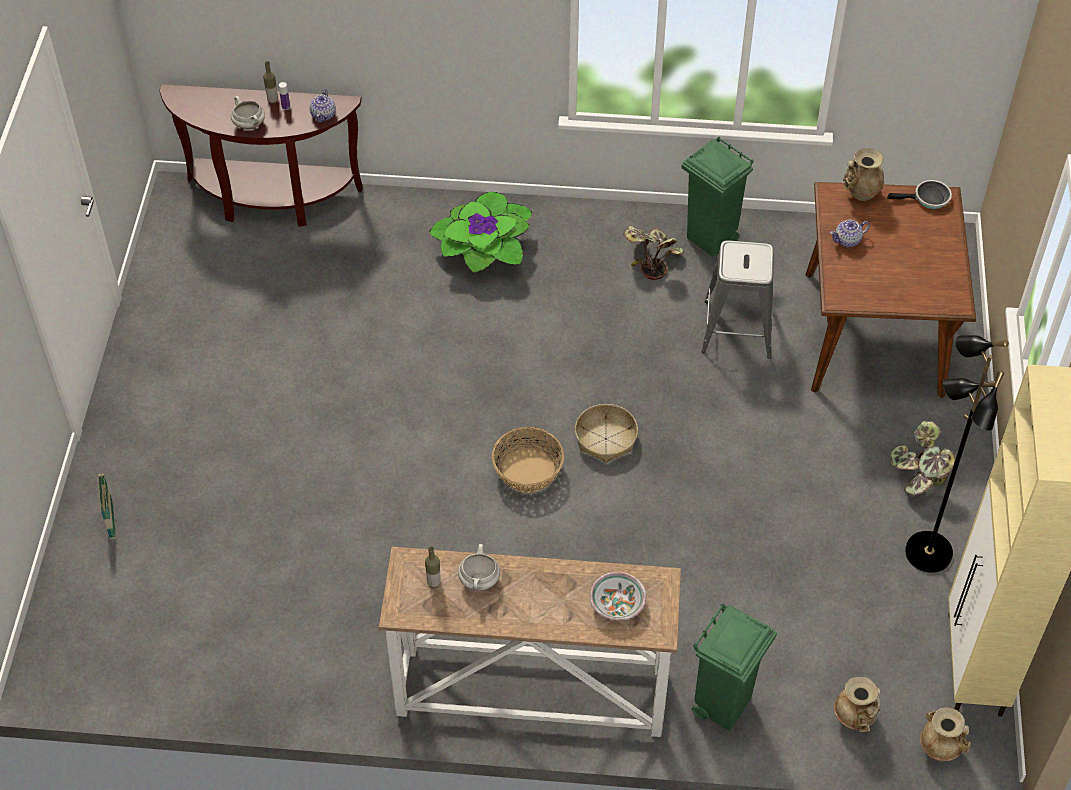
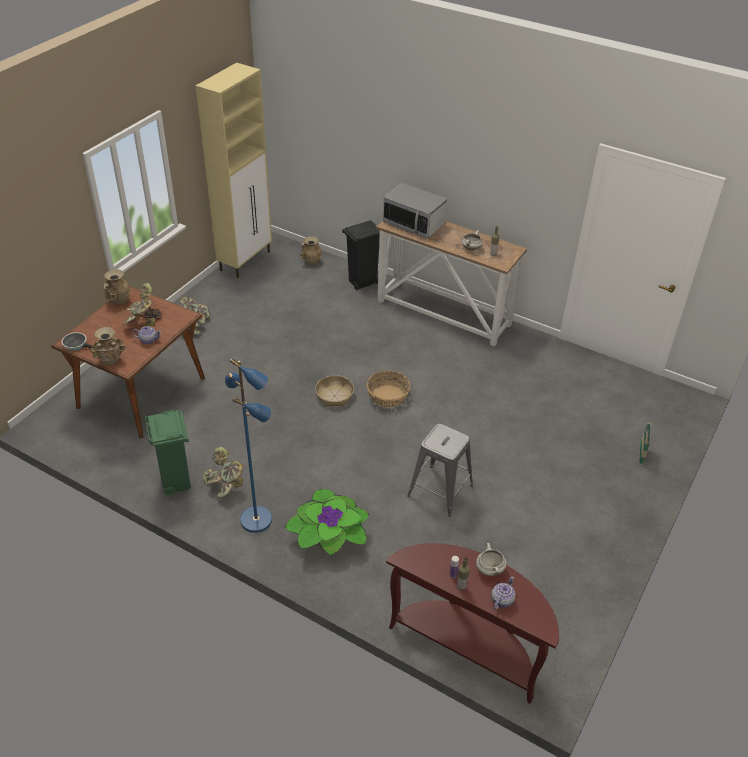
camera: 155 degrees left, 10 degrees down
teapot [310,89,336,122] -> teapot moved to [491,576,515,610]
bowl [590,572,646,621] -> microwave [383,183,447,239]
green trash can [692,603,777,731] -> black trash can [342,220,380,290]
grey stool [701,240,774,359] -> grey stool moved to [407,424,473,517]
black floor lamp [905,335,1009,573] -> none
beige vase [920,707,971,761] -> beige vase moved to [103,269,131,305]
none -> potted plant [122,283,162,327]
none -> blue floor lamp [225,358,272,533]

